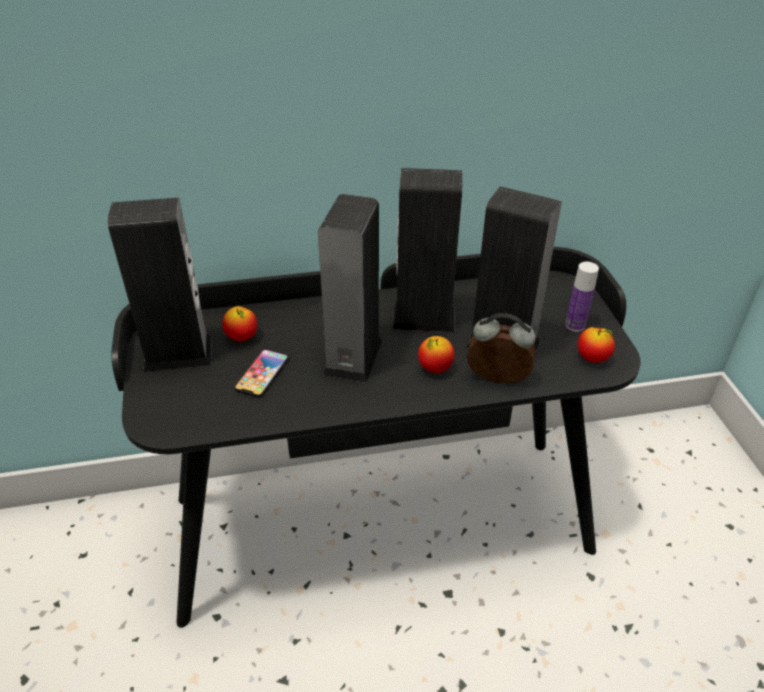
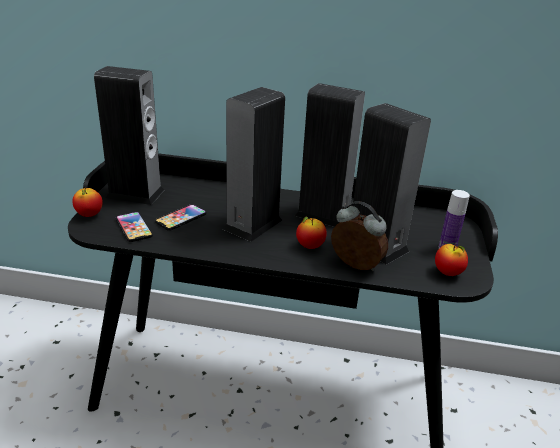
camera: 20 degrees right, 10 degrees down
apple [222,306,257,342] -> apple moved to [72,188,103,217]
none -> phone [116,212,153,242]

